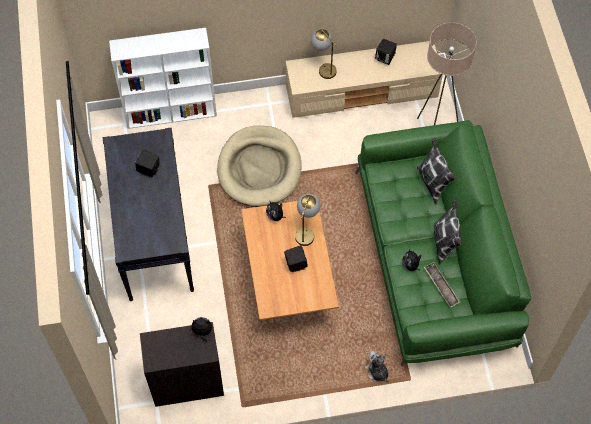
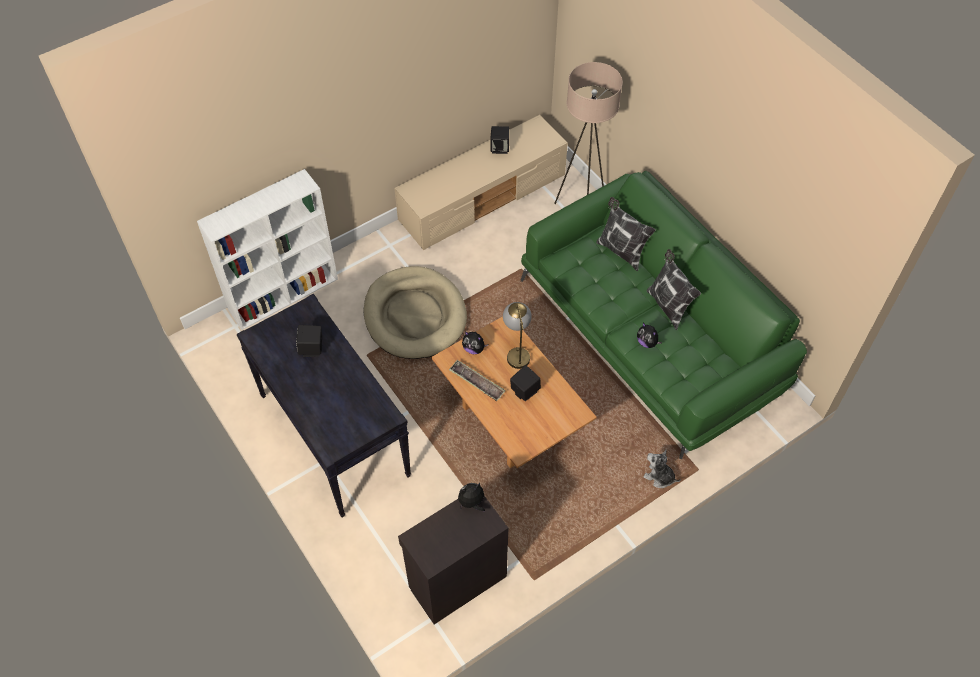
camera: 25 degrees left, 5 degrees down
table lamp [311,29,336,79] -> none
tray [424,262,460,308] -> tray moved to [449,360,506,402]

